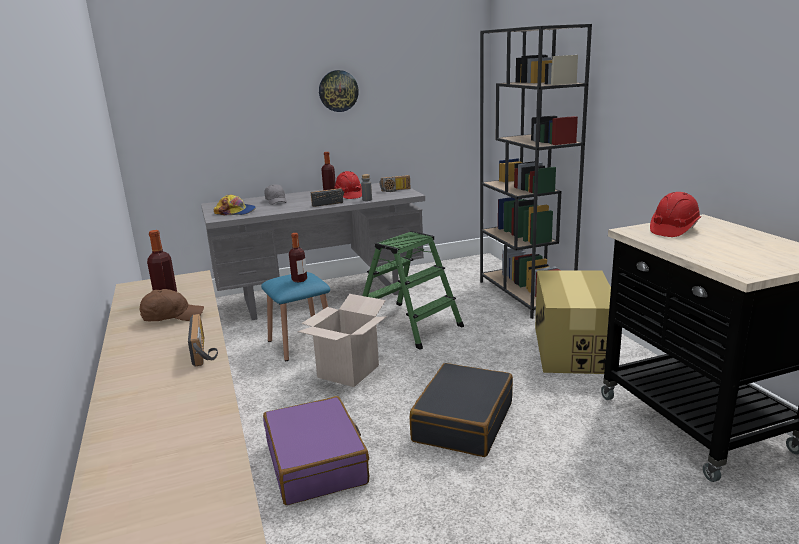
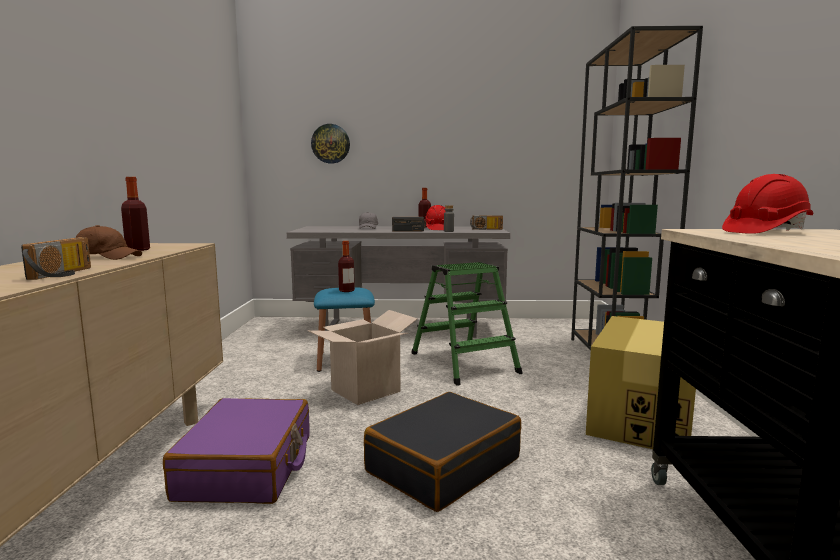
camera: 20 degrees right, 10 degrees down
cap [214,194,256,215] -> none
wall clock [319,70,359,112] -> wall clock moved to [311,124,350,164]

